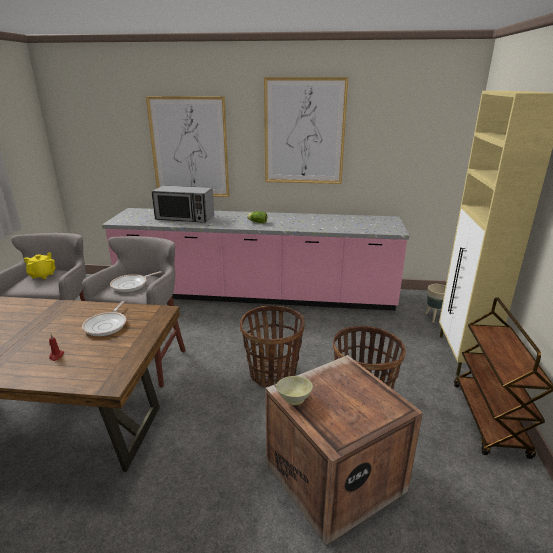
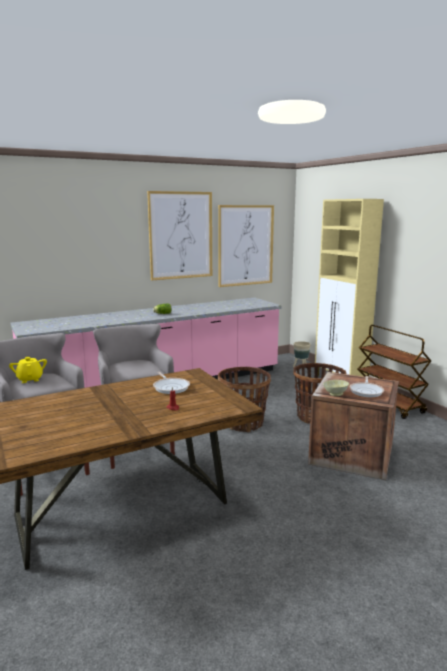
camera: 35 degrees left, 10 degrees down
frying pan [110,271,162,292] -> frying pan moved to [350,376,384,397]
picture [146,96,229,197] -> picture moved to [218,205,274,287]
microwave [152,186,214,223] -> none

